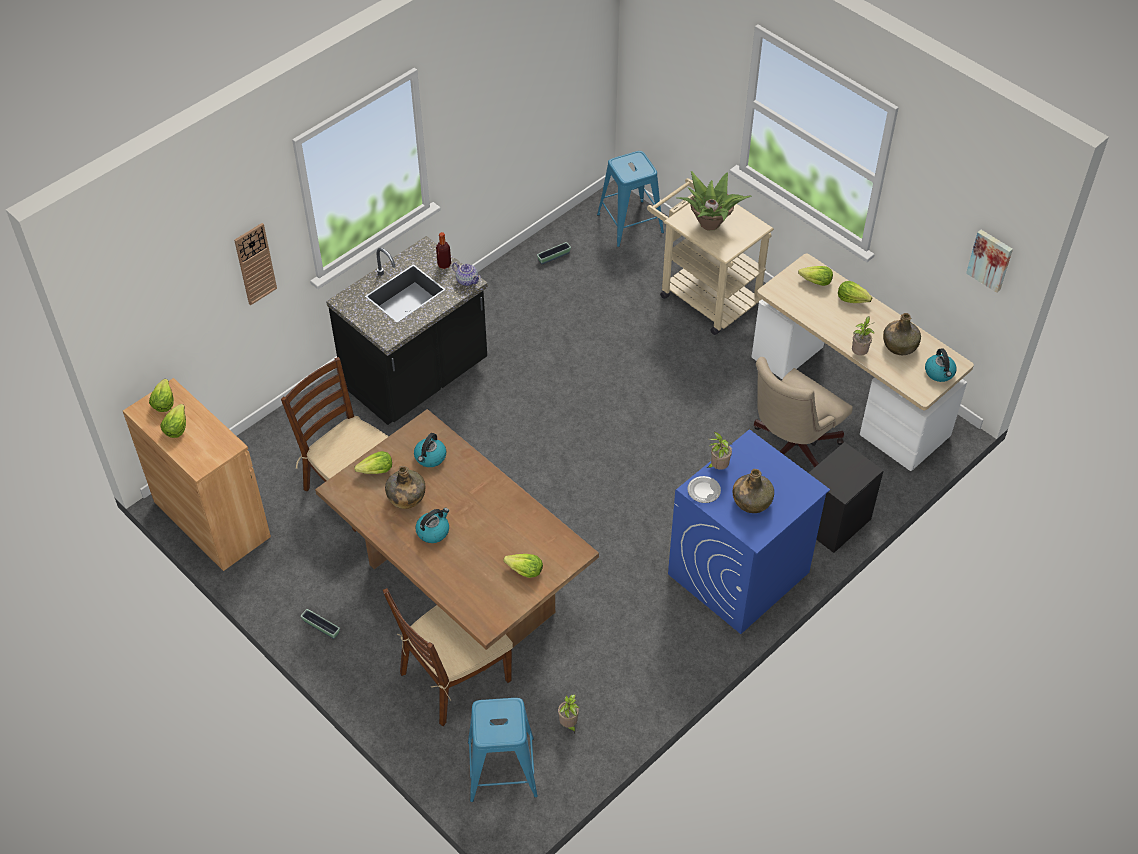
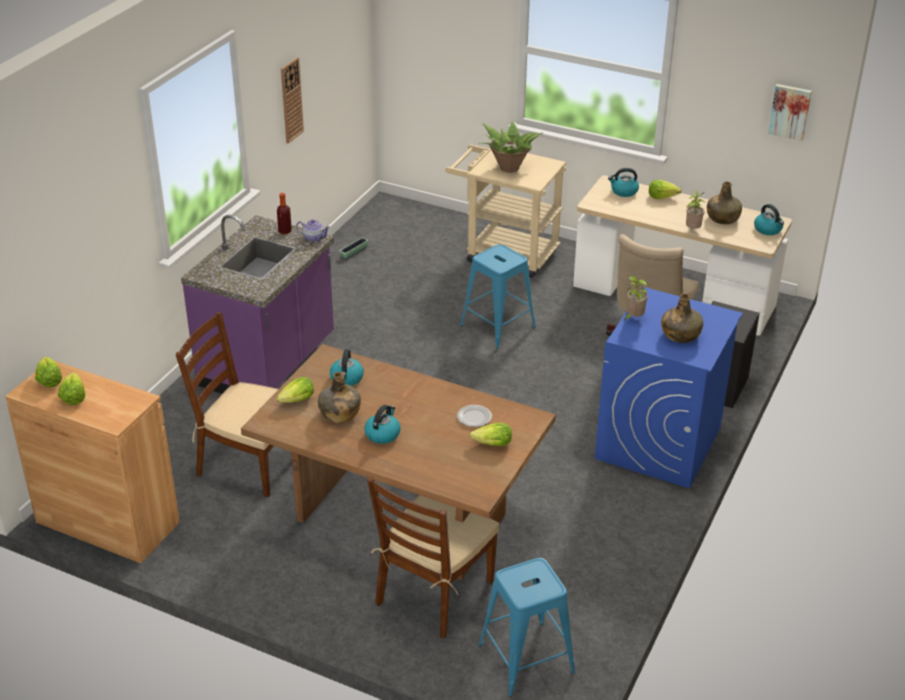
camera: 20 degrees left, 15 degrees down
wall clock [234,223,277,305] -> wall clock moved to [281,57,304,144]
planter [301,609,340,639] -> none
black counter [326,236,488,425] -> purple counter [181,215,335,394]
potted plant [558,694,579,734] -> none
blue stool [597,151,664,247] -> blue stool moved to [460,244,536,349]
plate [687,476,721,503] -> plate moved to [457,405,492,427]
lettuce [798,266,833,286] -> kettle [608,168,639,197]

